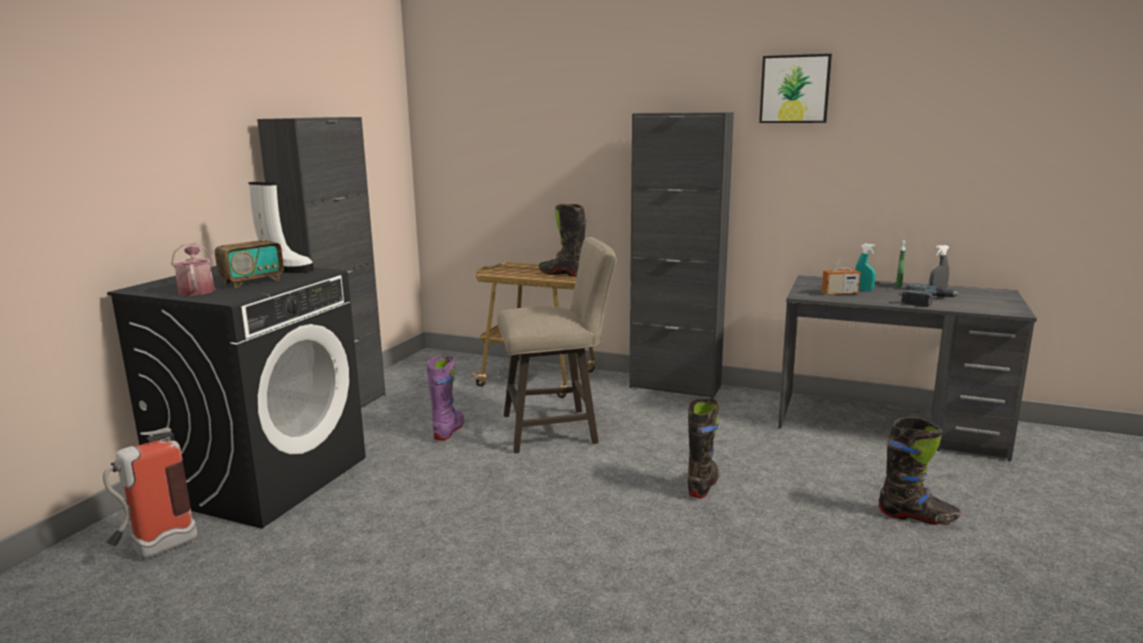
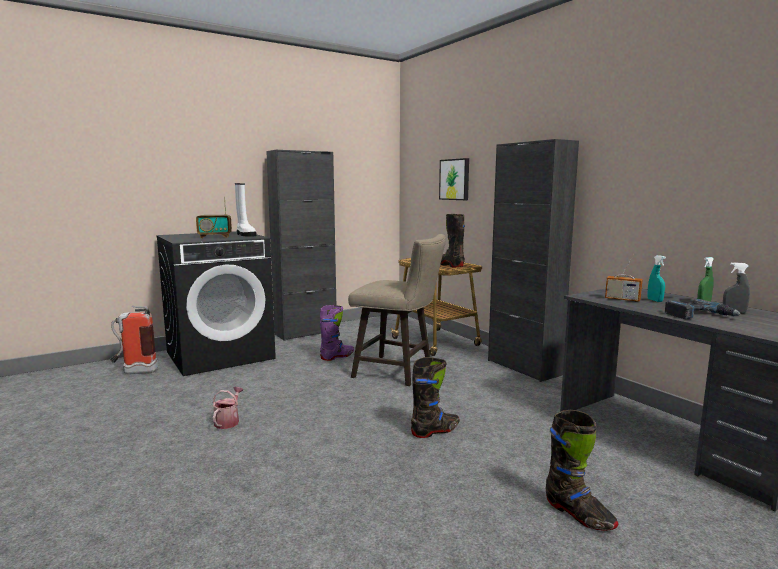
camera: 35 degrees right, 5 degrees down
watering can [171,243,215,296] -> watering can moved to [213,387,243,429]
picture [759,54,832,123] -> picture moved to [439,158,469,200]

